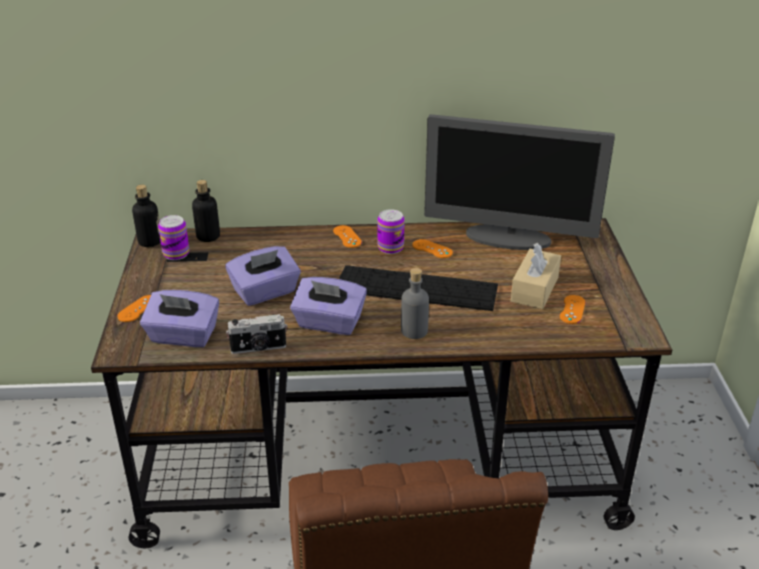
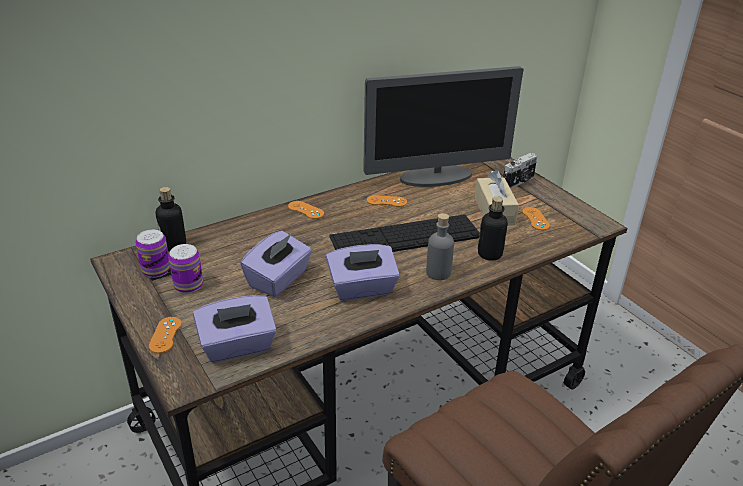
camera: 30 degrees left, 0 degrees up
bottle [132,185,161,247] -> bottle moved to [478,197,508,261]
camera [226,314,287,354] -> camera moved to [503,153,537,189]
can [378,209,405,254] -> can moved to [168,244,203,293]

